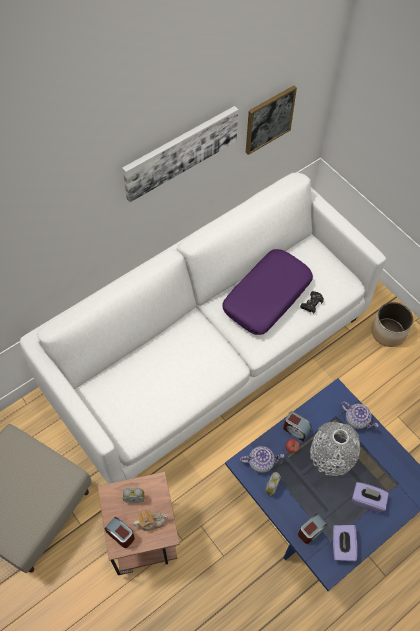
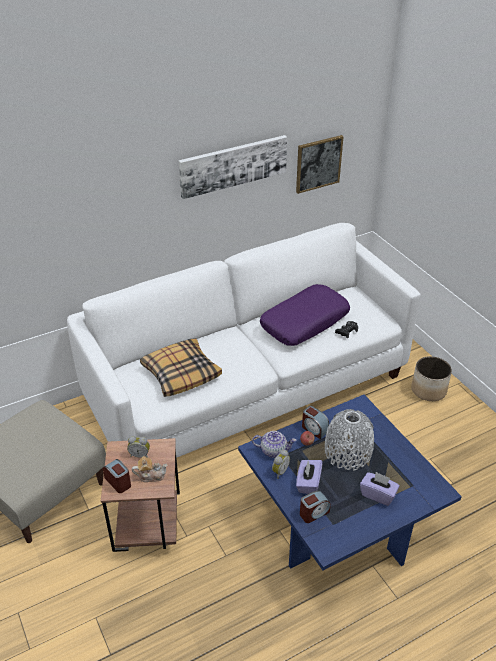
camera: 10 degrees right, 20 degrees down
purple tissue box [333,525,357,561] -> purple tissue box moved to [296,460,322,494]
teapot [341,402,378,430] -> none
none -> pillow [140,338,222,397]

